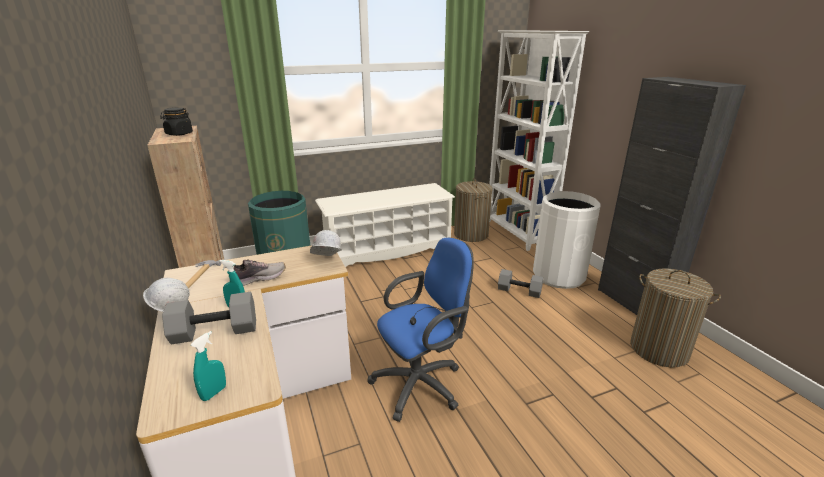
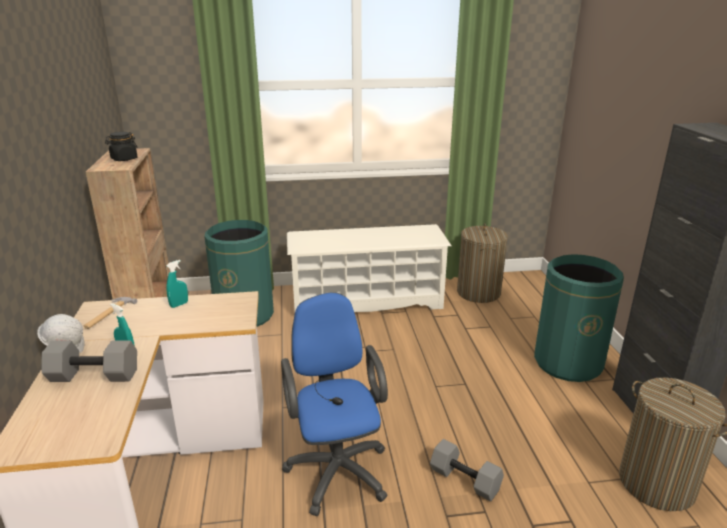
camera: 15 degrees right, 0 degrees up
turquoise spray bottle [191,331,226,401] -> turquoise spray bottle moved to [166,260,188,308]
shoe [225,259,285,286] -> none
white hard hat [310,230,341,256] -> none
blue office chair [367,238,474,422] -> blue office chair turned 90 degrees counterclockwise [281,292,388,516]
white bookcase [489,31,589,251] -> none
grey dumbbell [498,269,543,298] -> grey dumbbell moved to [430,439,504,502]
white trash can [533,191,601,289] -> green trash can [534,254,624,382]

